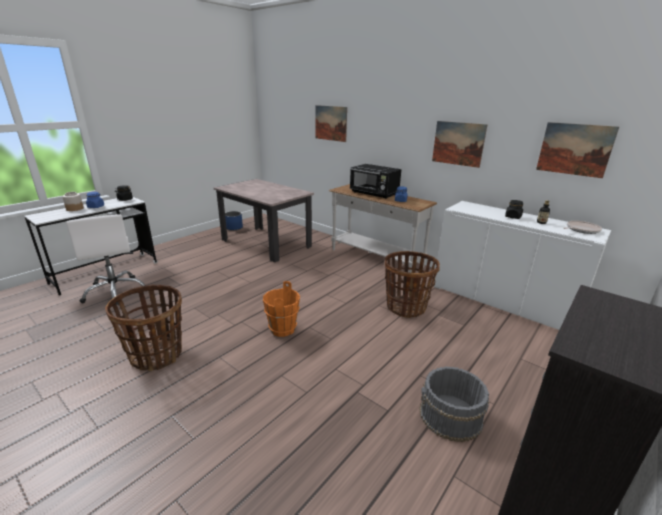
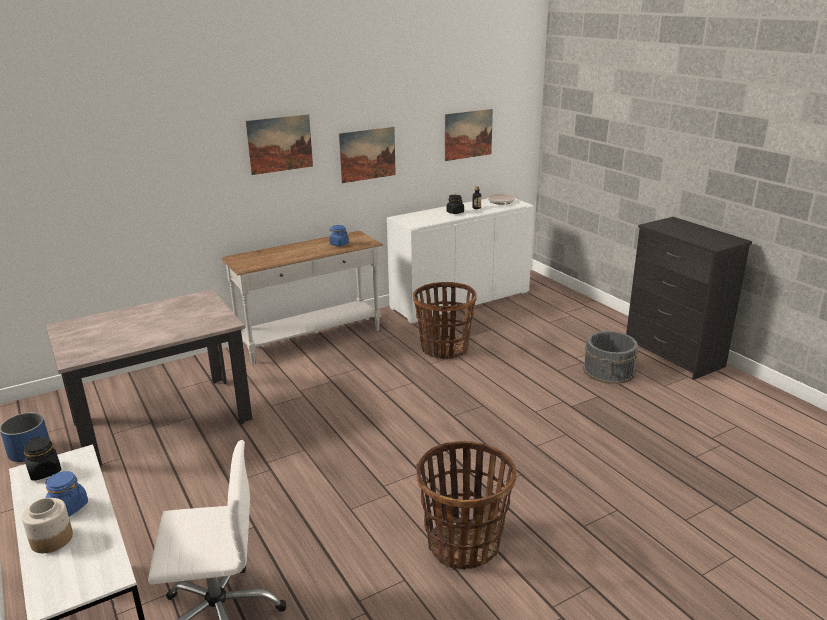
camera: 70 degrees left, 0 degrees up
orange bucket [263,281,300,337] -> none
picture [315,105,347,142] -> picture moved to [245,114,313,175]
black microwave [350,164,401,199] -> none

